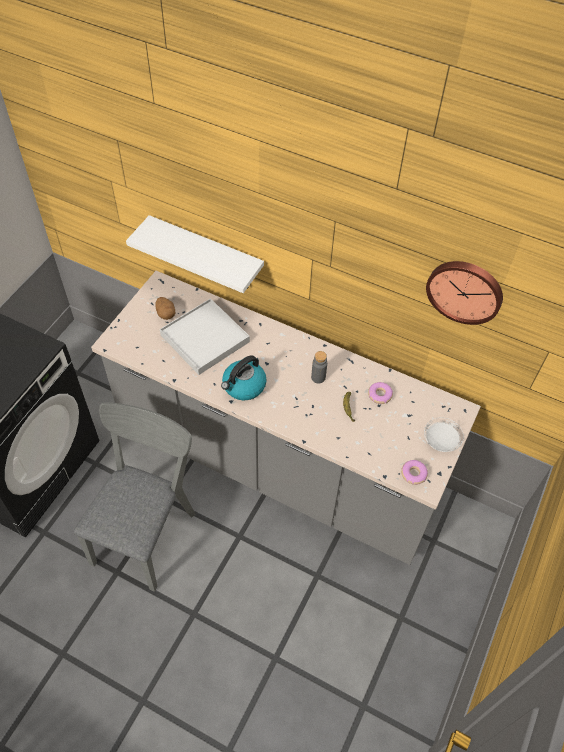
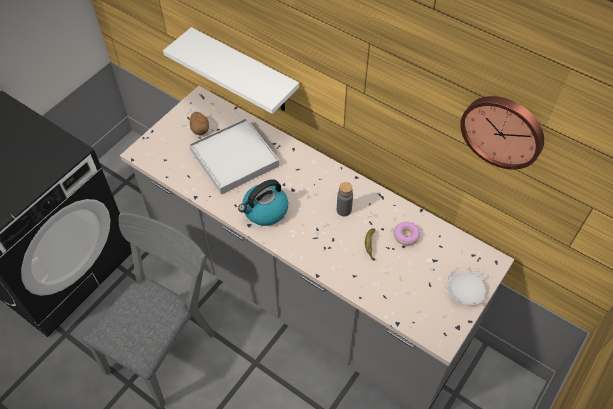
camera: 10 degrees right, 0 degrees up
donut [401,460,428,485] -> none

